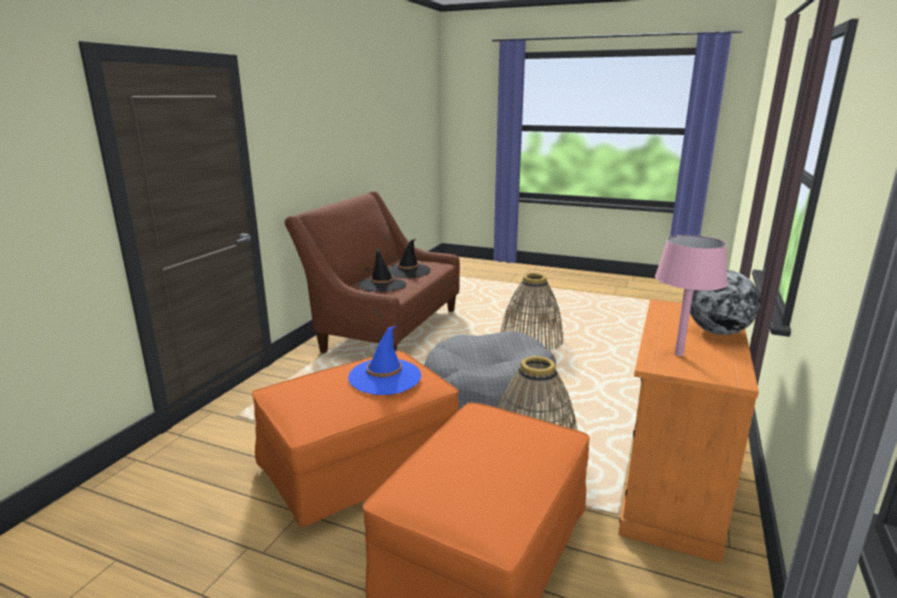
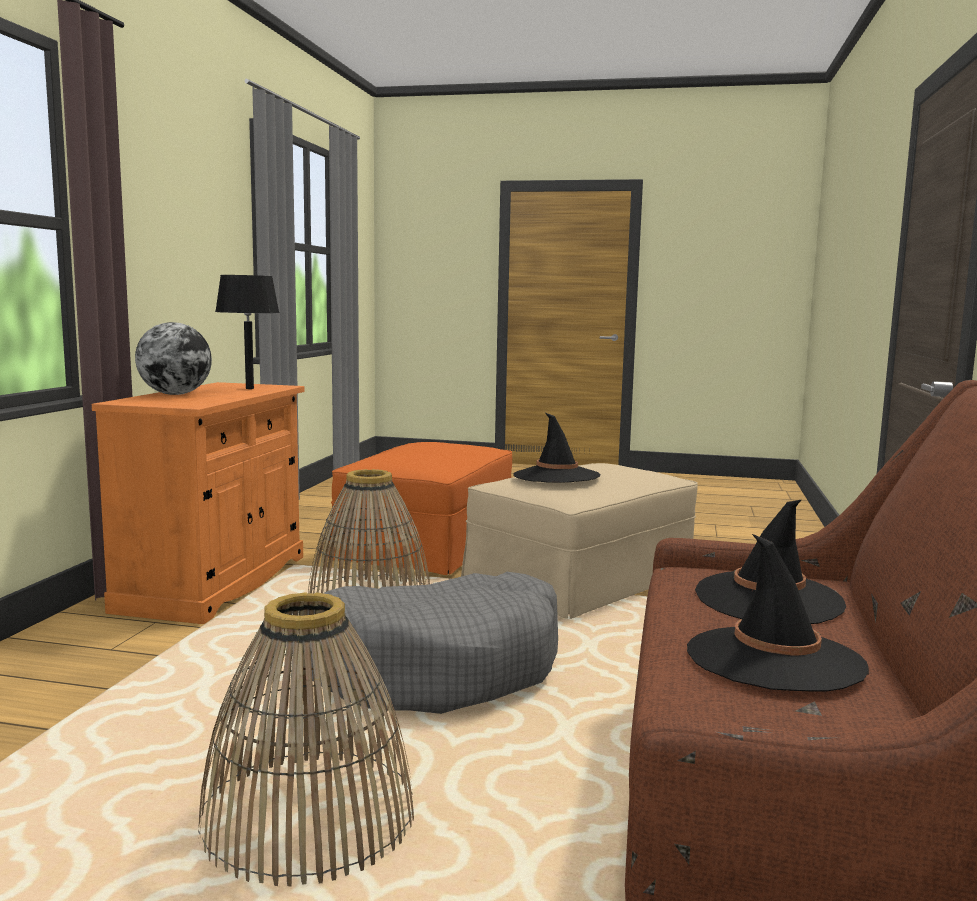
camera: 170 degrees right, 10 degrees down
orange ottoman [252,351,459,527] -> beige ottoman [461,463,698,619]
blue hat [348,325,421,395] -> black hat [513,413,601,483]
pink table lamp [655,235,728,356] -> black table lamp [215,275,280,389]

